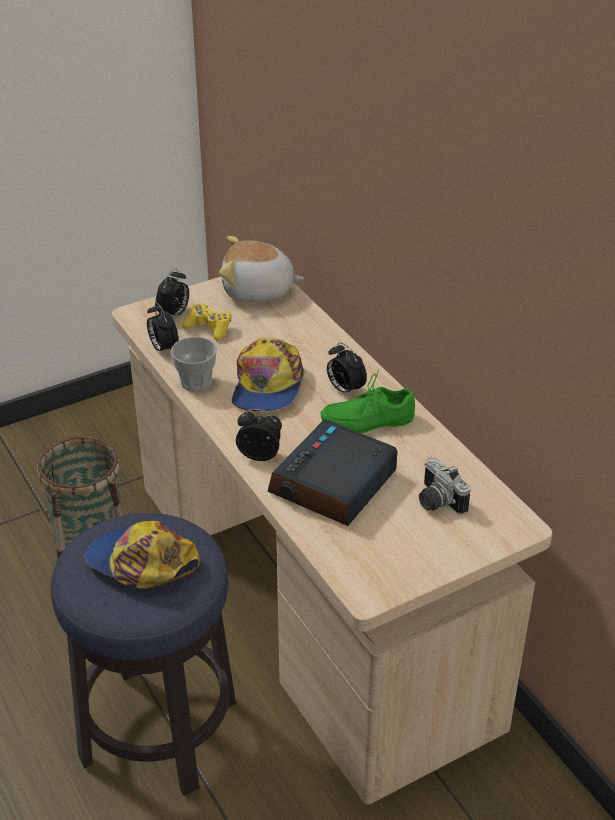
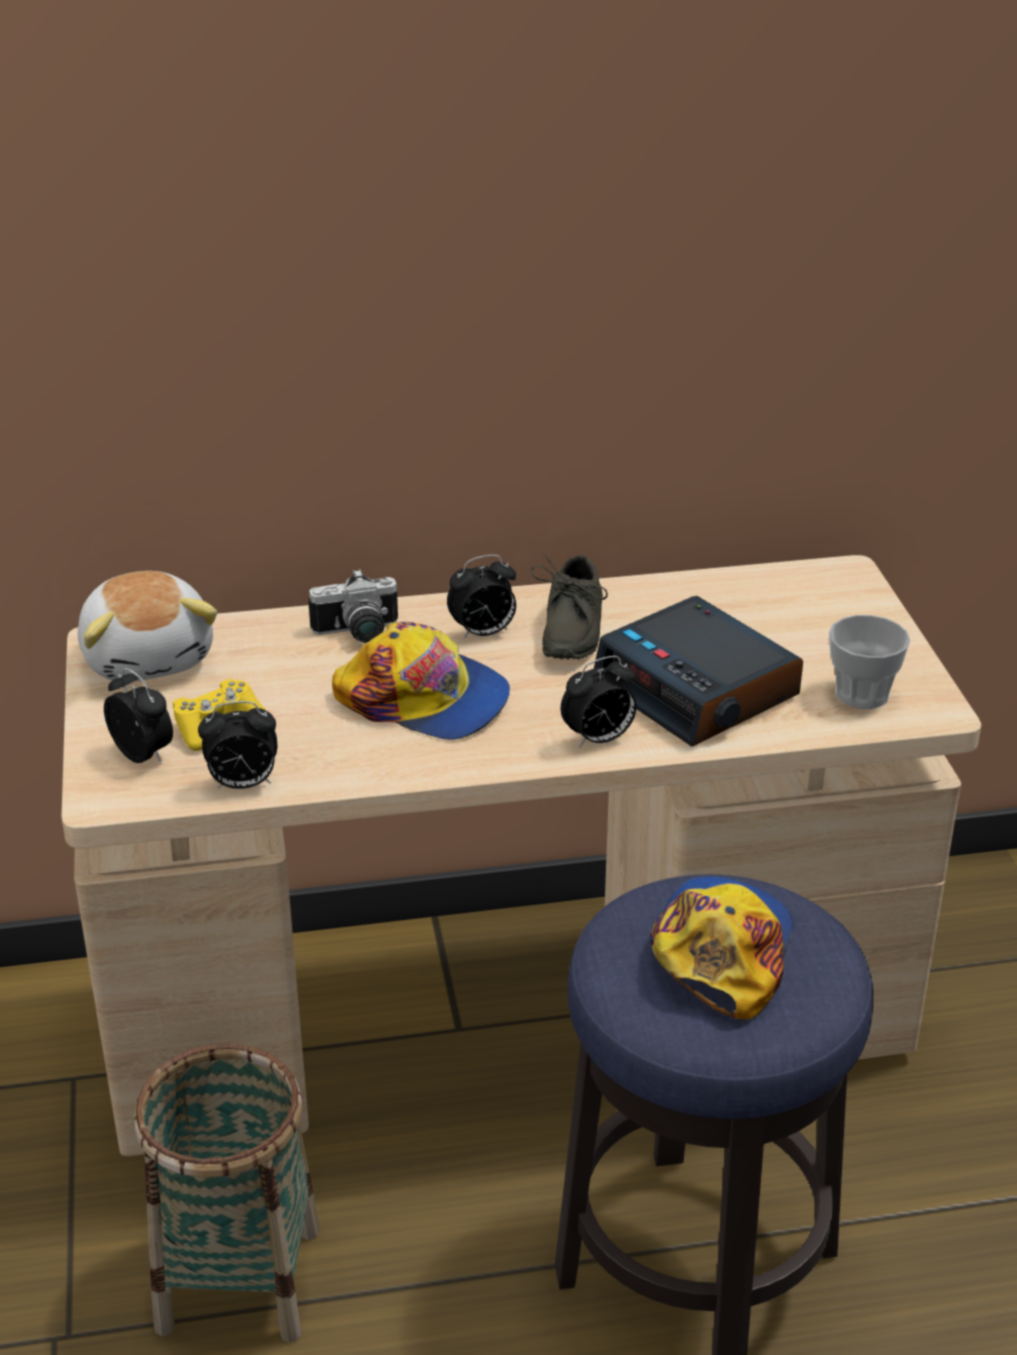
camera: 70 degrees left, 5 degrees down
cap [84,521,200,589] -> cap turned 150 degrees clockwise [650,877,794,1019]
cup [170,337,217,392] -> cup moved to [829,615,910,709]
plush toy [219,236,304,302] -> plush toy turned 45 degrees counterclockwise [78,571,217,681]
alarm clock [236,409,282,461] -> alarm clock turned 150 degrees counterclockwise [561,656,637,748]
green shoe [320,369,415,433] -> grey shoe [531,552,608,659]
camera [419,457,471,515] -> camera moved to [308,569,398,643]

